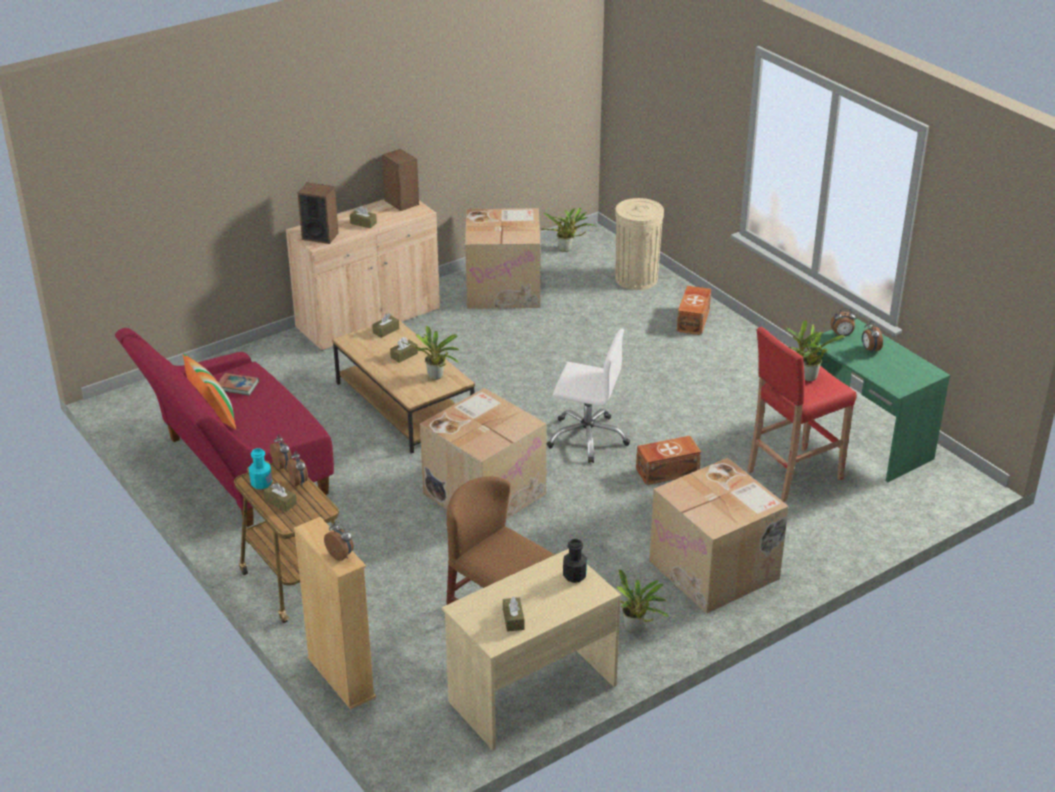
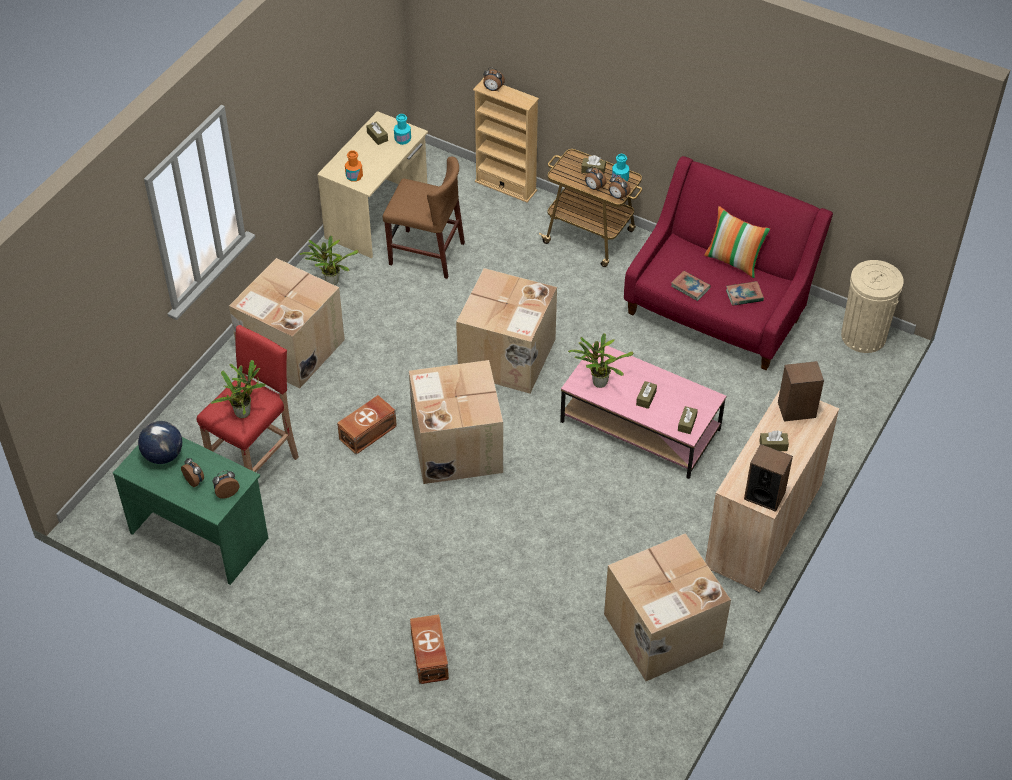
camera: 155 degrees right, 15 degrees up
brown coffee table [332,317,475,454] -> pink coffee table [560,342,726,479]
potted plant [541,208,595,252] -> none
white office chair [547,329,630,463] -> cardboard box [409,360,503,484]
black bottle [563,539,587,583] -> orange bottle [345,151,363,182]
beige trash can [615,198,664,290] -> beige trash can moved to [841,260,904,353]
none -> globe [138,421,182,464]
none -> turquoise bottle [394,114,411,145]
none -> book [671,271,711,301]

